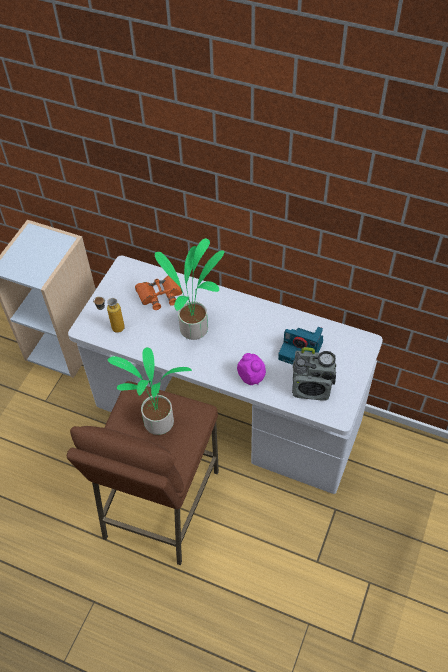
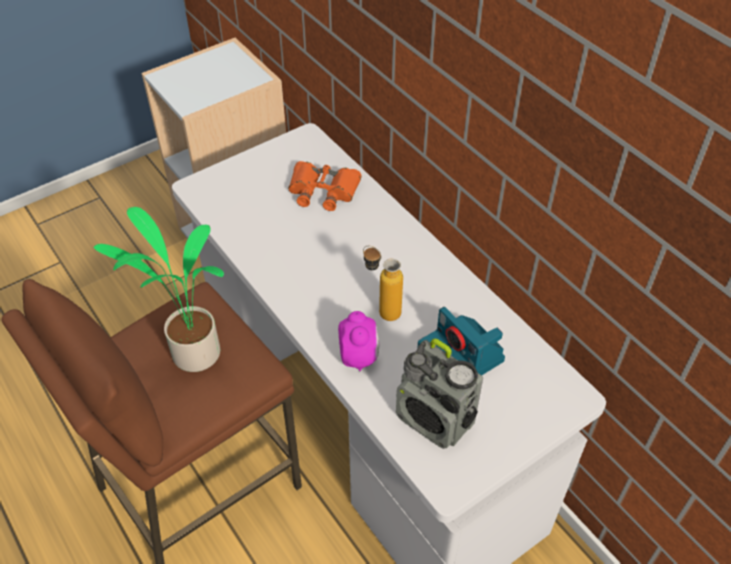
camera: 30 degrees right, 5 degrees down
bottle [93,297,125,333] -> bottle moved to [363,246,403,321]
potted plant [155,238,225,340] -> none

